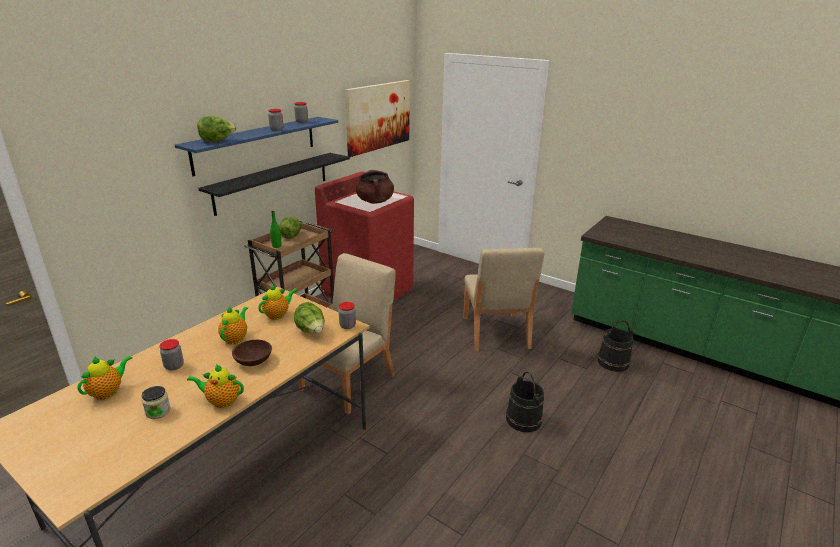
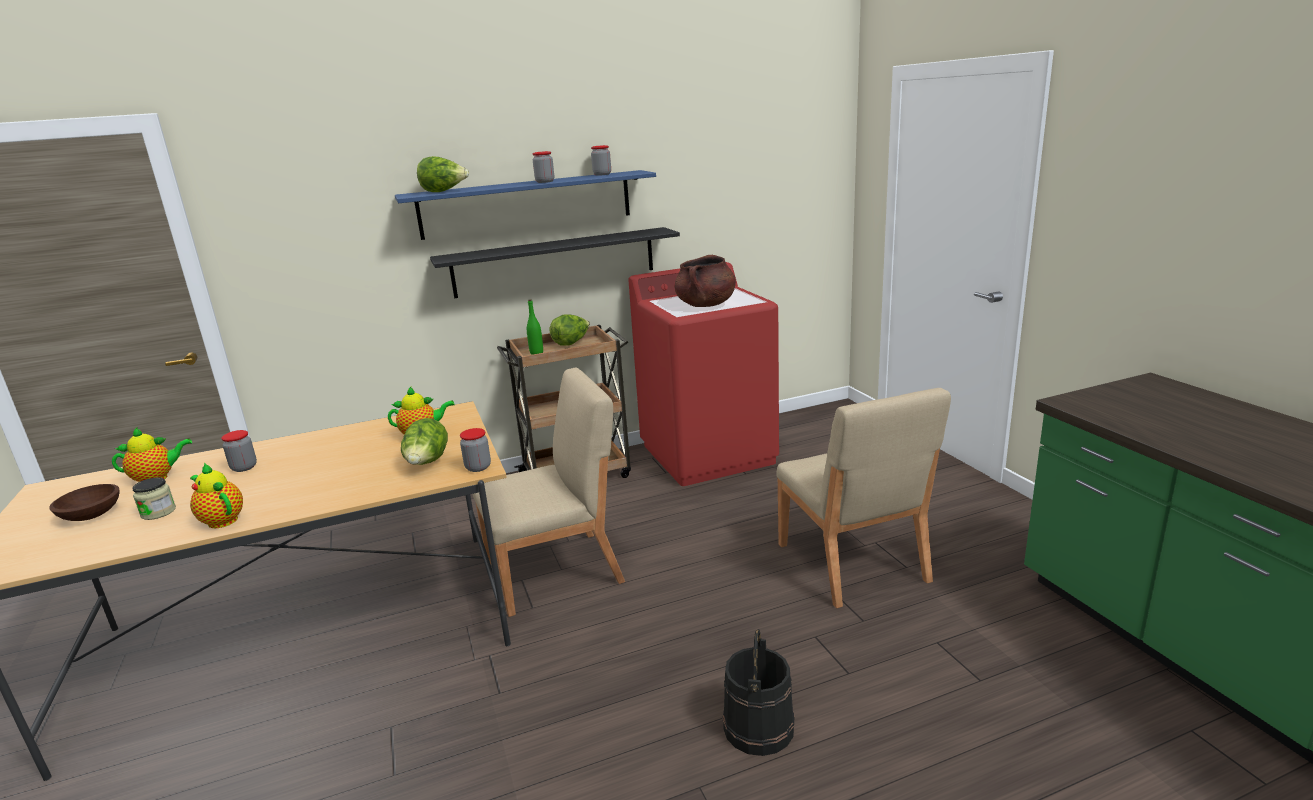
camera: 35 degrees right, 5 degrees down
teapot [218,306,248,345] -> none
brown bowl [232,340,272,366] -> brown bowl moved to [49,484,119,521]
picture [345,80,410,157] -> none
beige chair [463,248,544,352] -> beige chair turned 45 degrees counterclockwise [776,388,951,608]
black bucket [598,320,635,372] -> none

